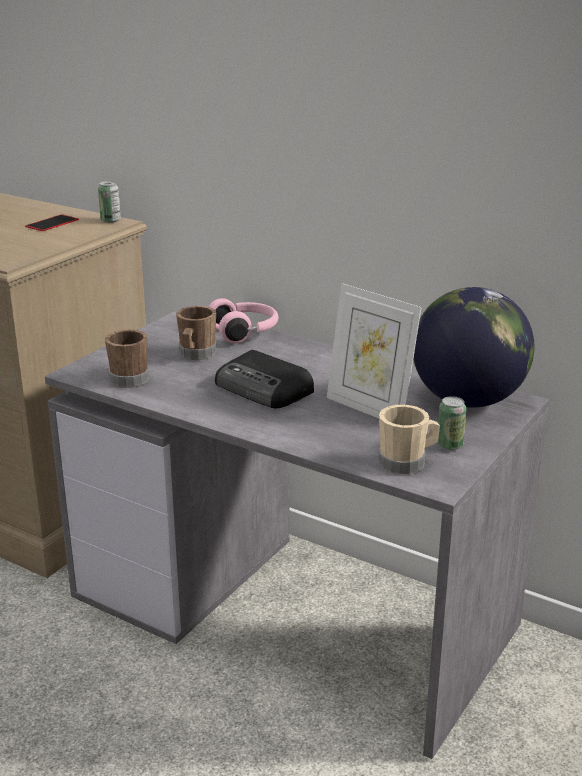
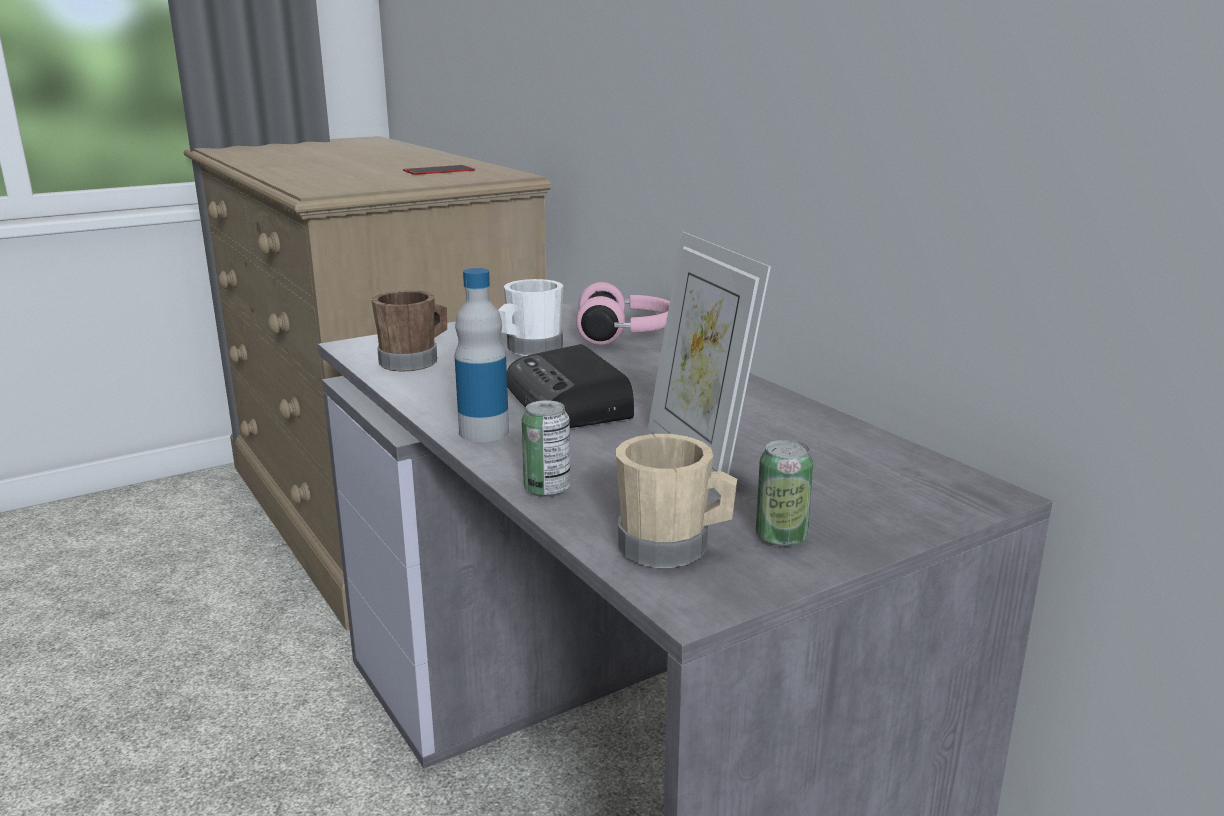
camera: 25 degrees right, 5 degrees down
can [98,181,121,223] -> can moved to [522,400,571,497]
brown mug [176,306,217,360] -> white mug [498,279,563,356]
globe [413,287,534,408] -> none
none -> bottle [455,268,509,442]

